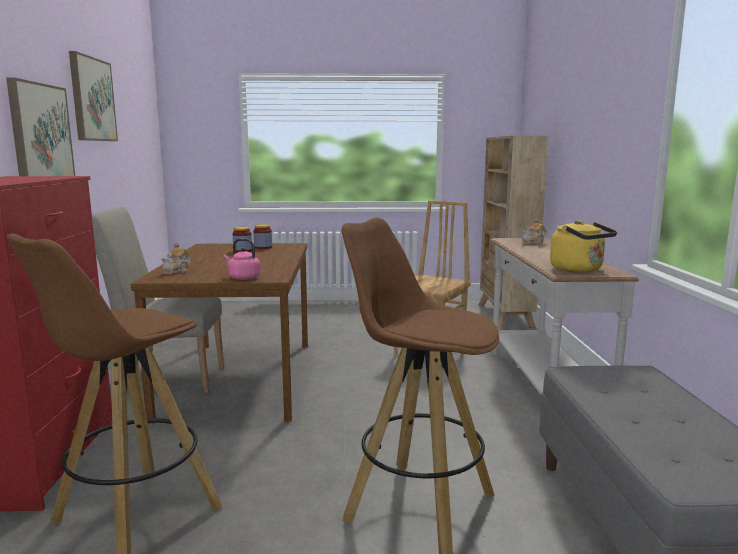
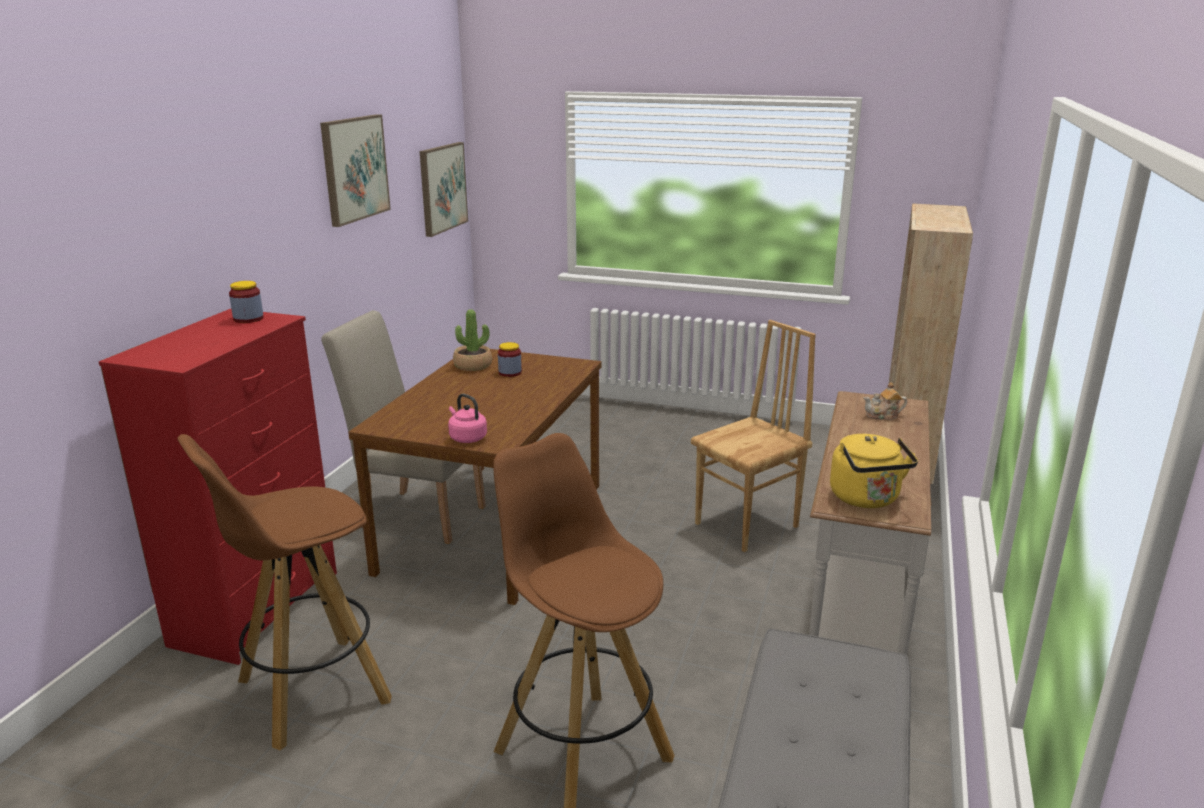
camera: 20 degrees right, 10 degrees up
picture [6,77,75,176] -> picture moved to [420,142,468,237]
teapot [161,243,191,275] -> none
jar [253,224,272,249] -> jar moved to [229,281,264,323]
none -> potted plant [453,309,492,371]

